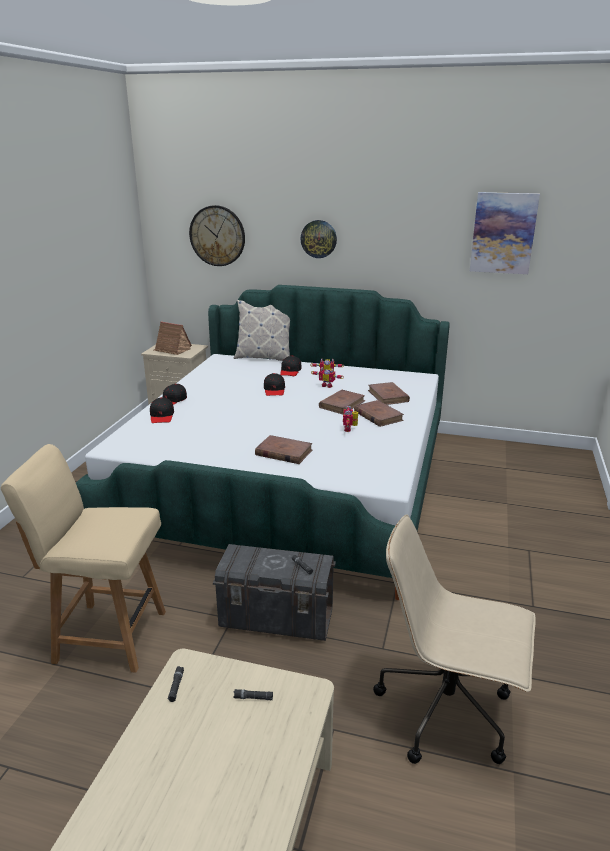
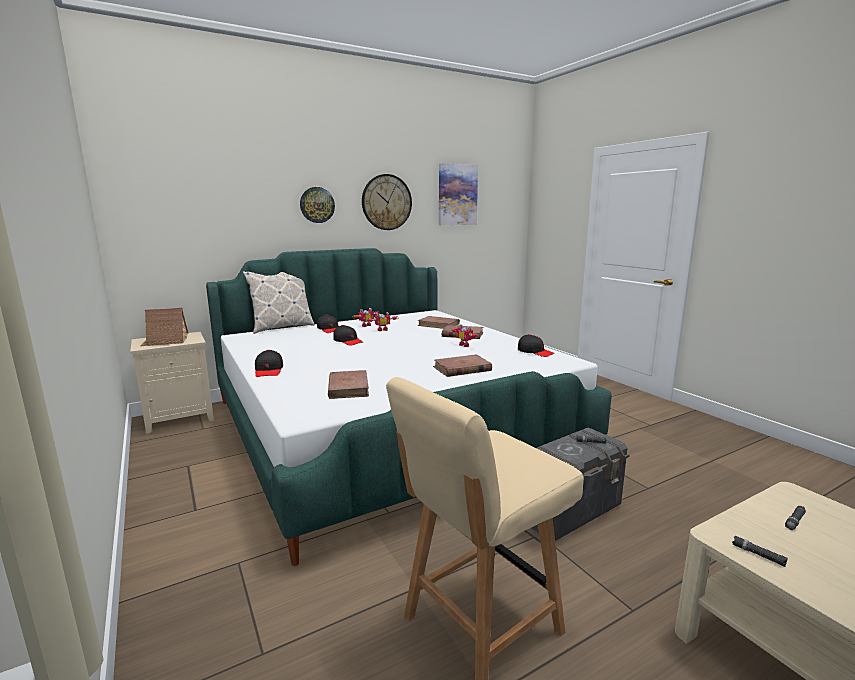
camera: 45 degrees left, 10 degrees down
black cap [150,397,174,423] -> black cap moved to [518,334,554,357]
wall clock [189,205,245,266] -> wall clock moved to [362,174,412,230]
brown book [319,390,366,414] -> brown book moved to [328,370,369,399]
beige office chair [373,515,536,764] -> none

